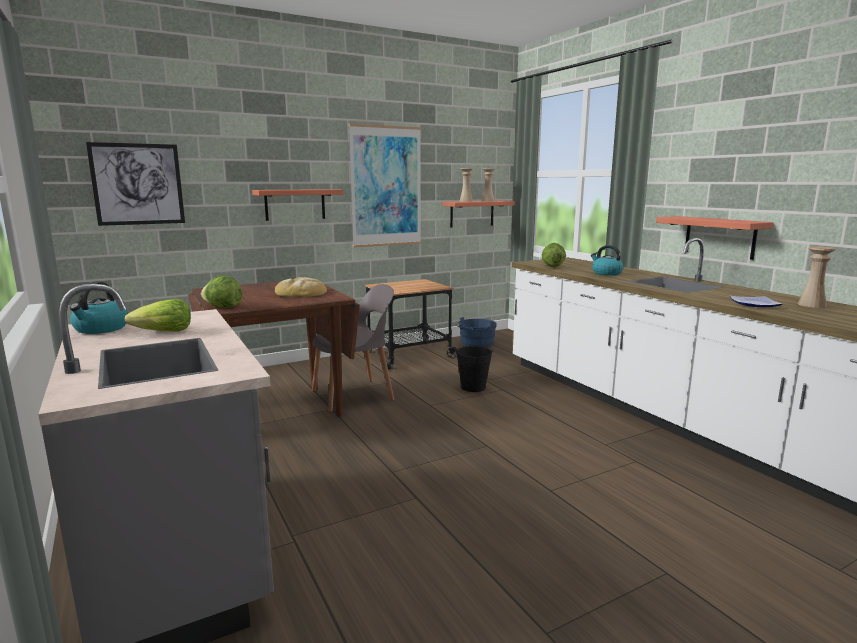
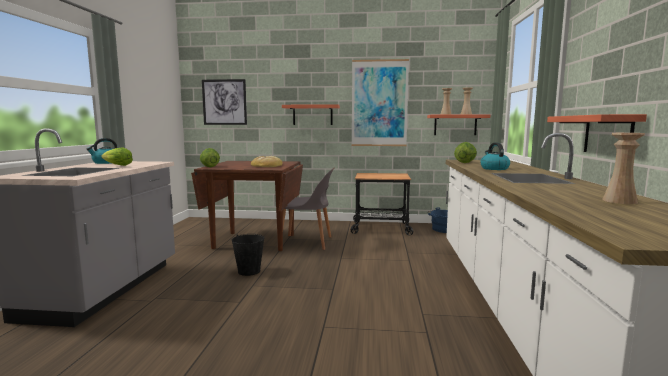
camera: 35 degrees right, 5 degrees down
black bucket [456,346,493,392] -> black bucket moved to [232,234,265,276]
plate [730,296,783,307] -> none

